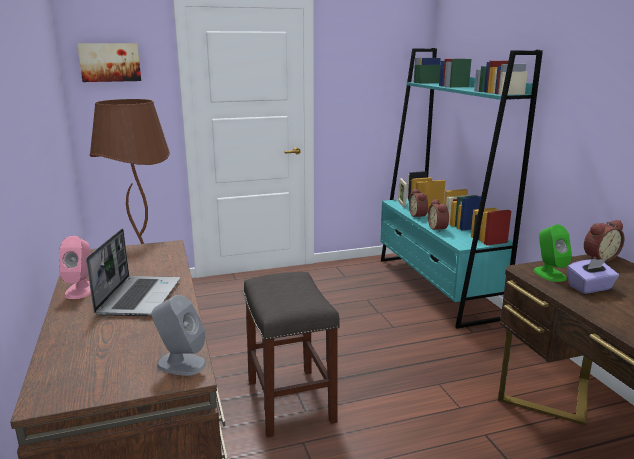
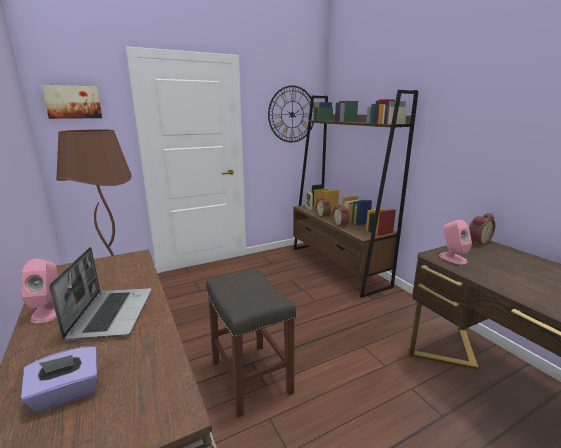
camera: 10 degrees left, 0 degrees up
grey speaker [152,295,206,376] -> none
turquoise bookcase [380,48,543,329] -> brown bookcase [293,90,419,298]
green speaker [533,225,572,282] -> pink speaker [439,219,472,264]
purple tissue box [567,259,619,294] -> purple tissue box moved to [21,346,98,413]
none -> wall clock [268,85,314,143]

